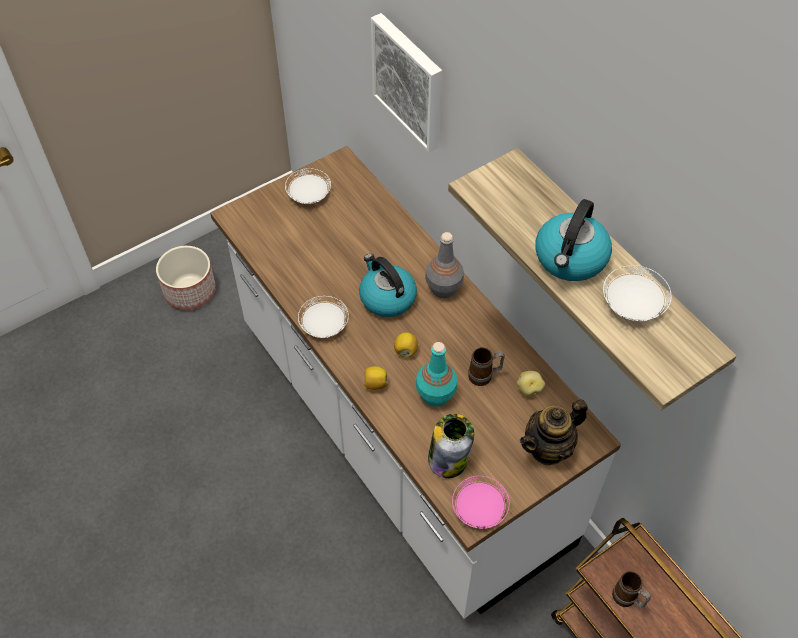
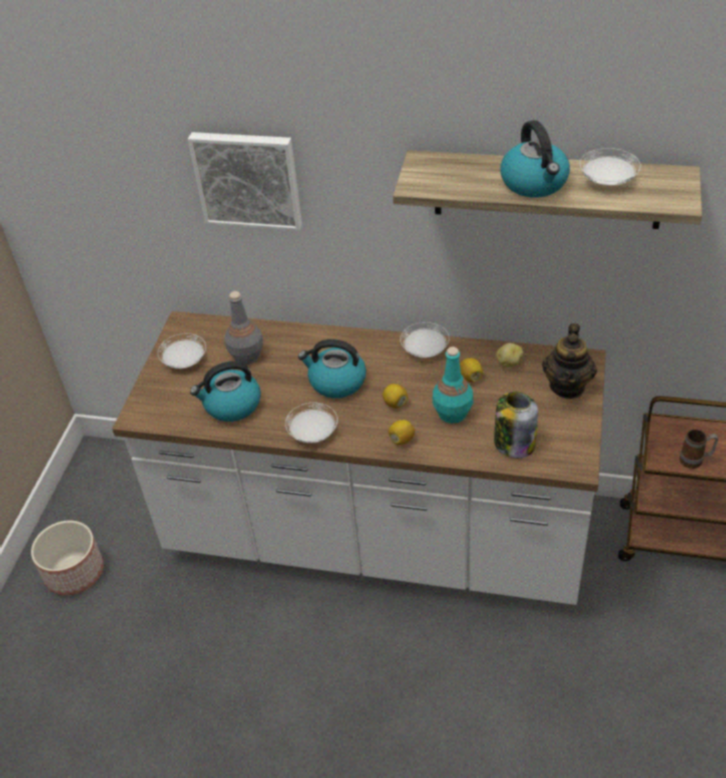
camera: 40 degrees left, 10 degrees down
grey bottle [425,232,464,298] -> grey bottle moved to [224,291,263,365]
pink plate [452,476,510,529] -> none
mug [468,347,505,386] -> lemon [460,358,483,382]
none -> kettle [190,361,261,422]
none -> white plate [400,322,449,358]

